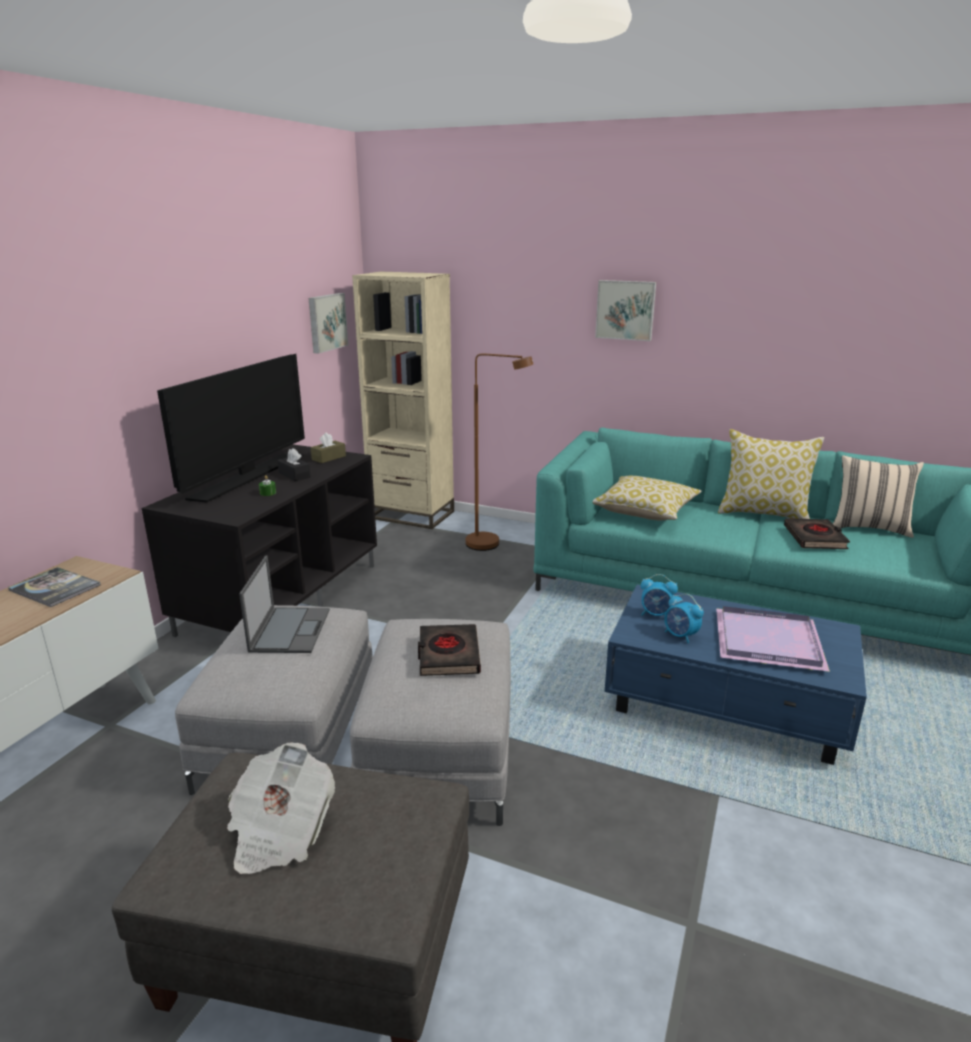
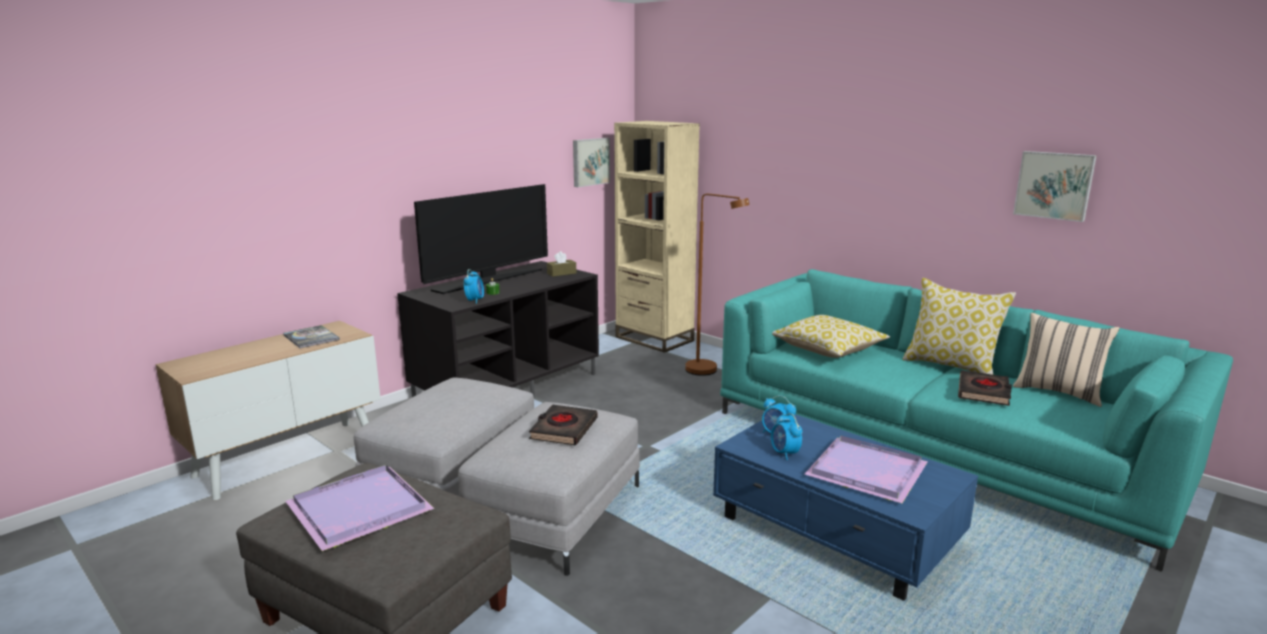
camera: 20 degrees right, 5 degrees down
newspaper [227,742,335,874] -> purple tray [285,465,435,551]
laptop [239,555,330,653] -> none
black tissue box [277,448,311,481] -> none
picture [595,280,656,341] -> picture moved to [1013,151,1097,222]
none -> alarm clock [464,269,484,304]

